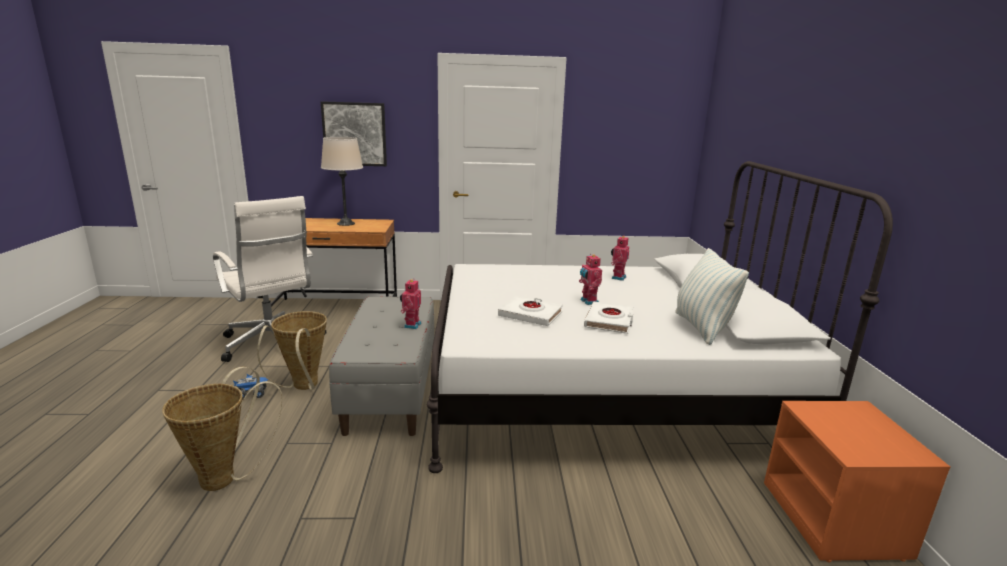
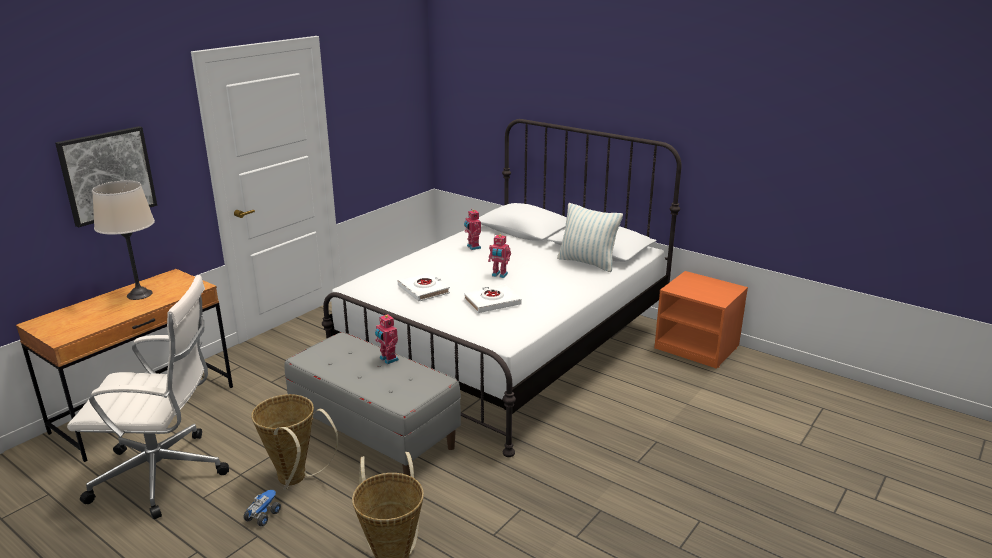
camera: 50 degrees left, 5 degrees up
white book [584,302,633,334] -> white book moved to [398,272,450,301]

